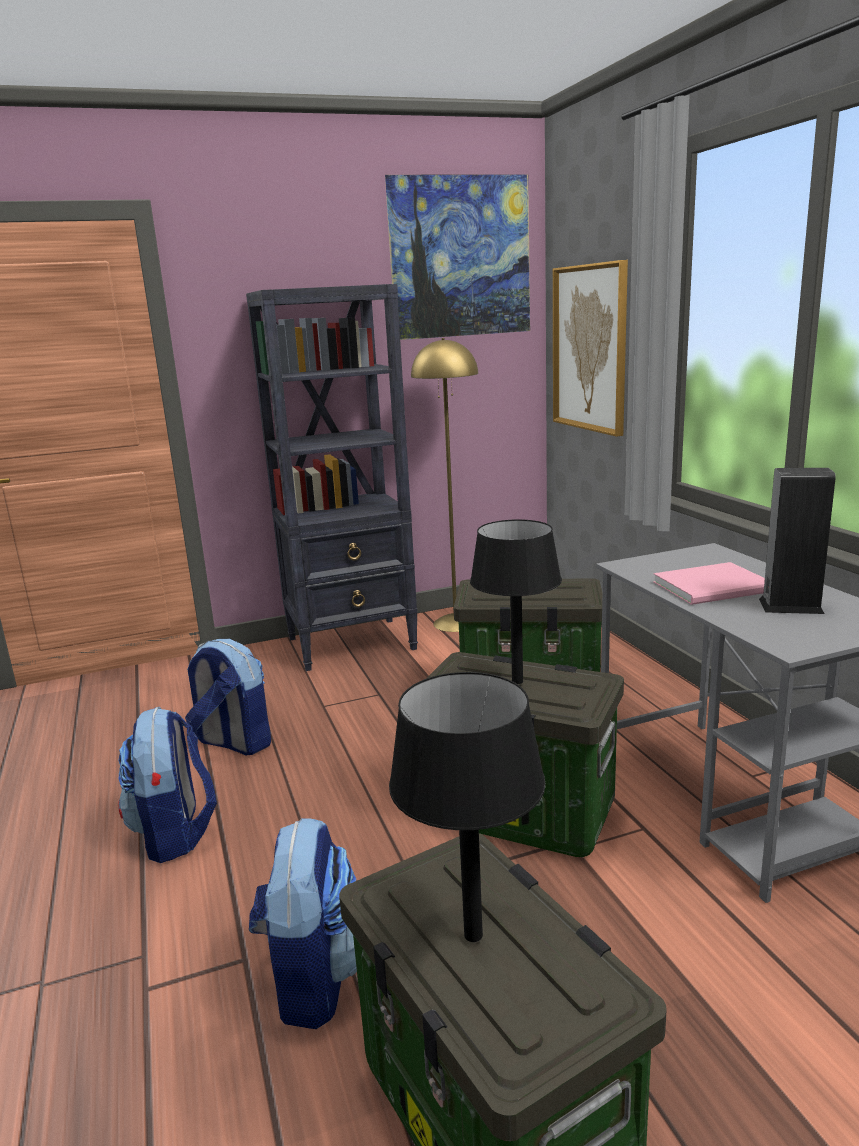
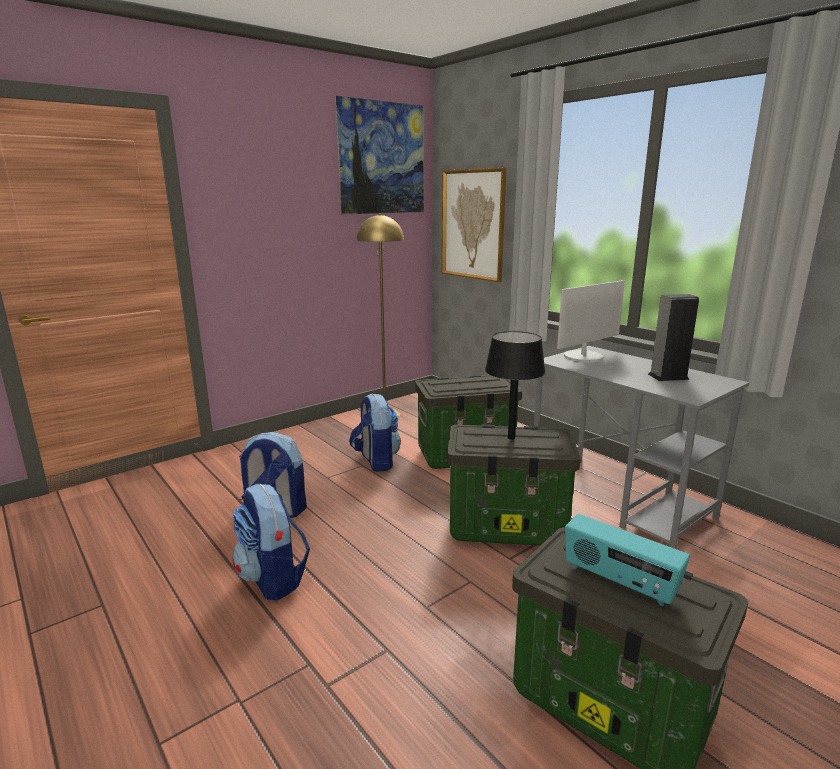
camera: 20 degrees left, 0 degrees up
black bookcase [246,284,418,671] -> none
backpack [249,818,357,1029] -> backpack moved to [349,393,401,472]
black table lamp [389,672,546,942] -> radio [565,514,690,607]
pink book [653,562,765,605] -> none
none -> monitor [557,280,625,362]

